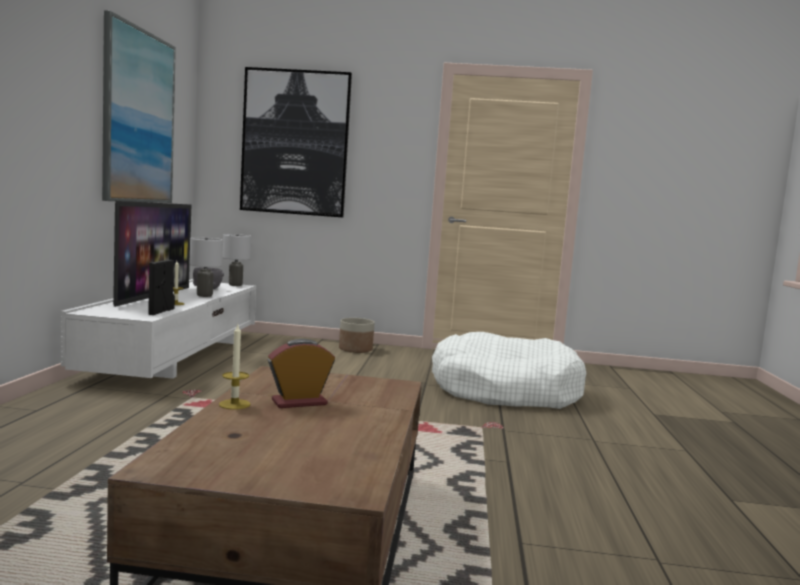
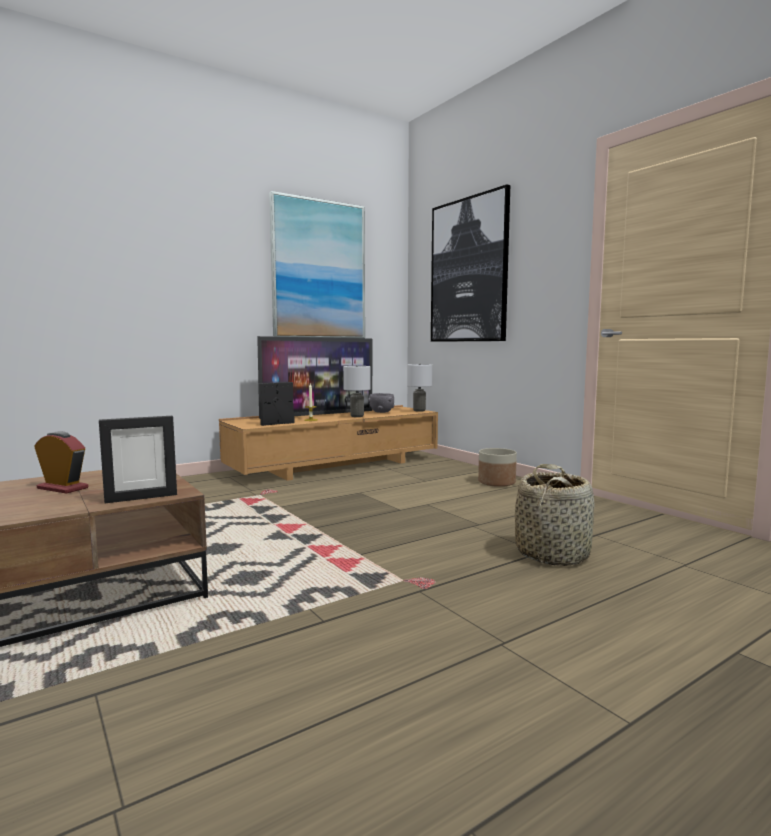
camera: 50 degrees right, 0 degrees up
white tv stand [61,279,256,379] -> brown tv stand [219,405,438,481]
candle [219,325,251,410] -> none
white dog bed [432,332,586,409] -> basket [515,464,595,566]
none -> picture frame [99,416,177,503]

